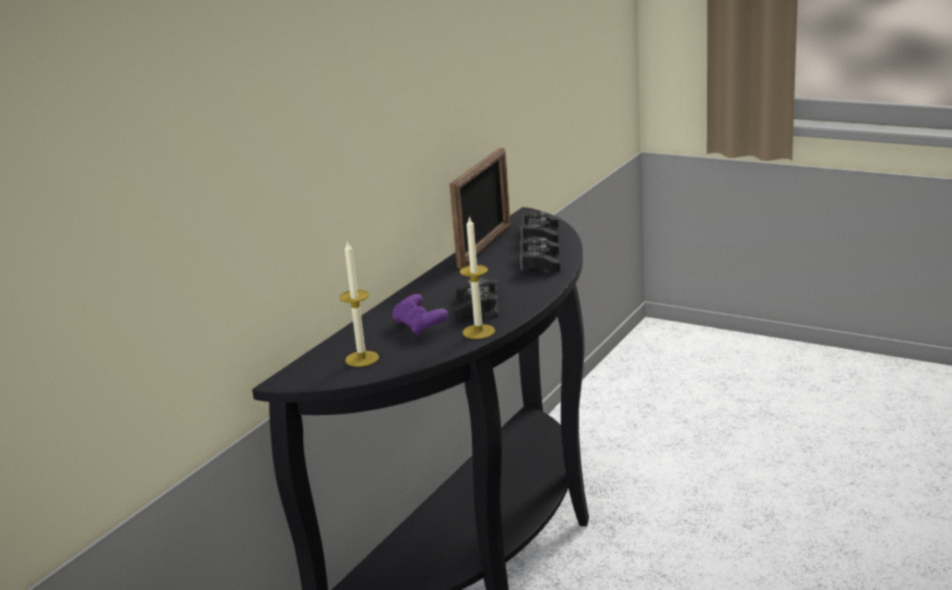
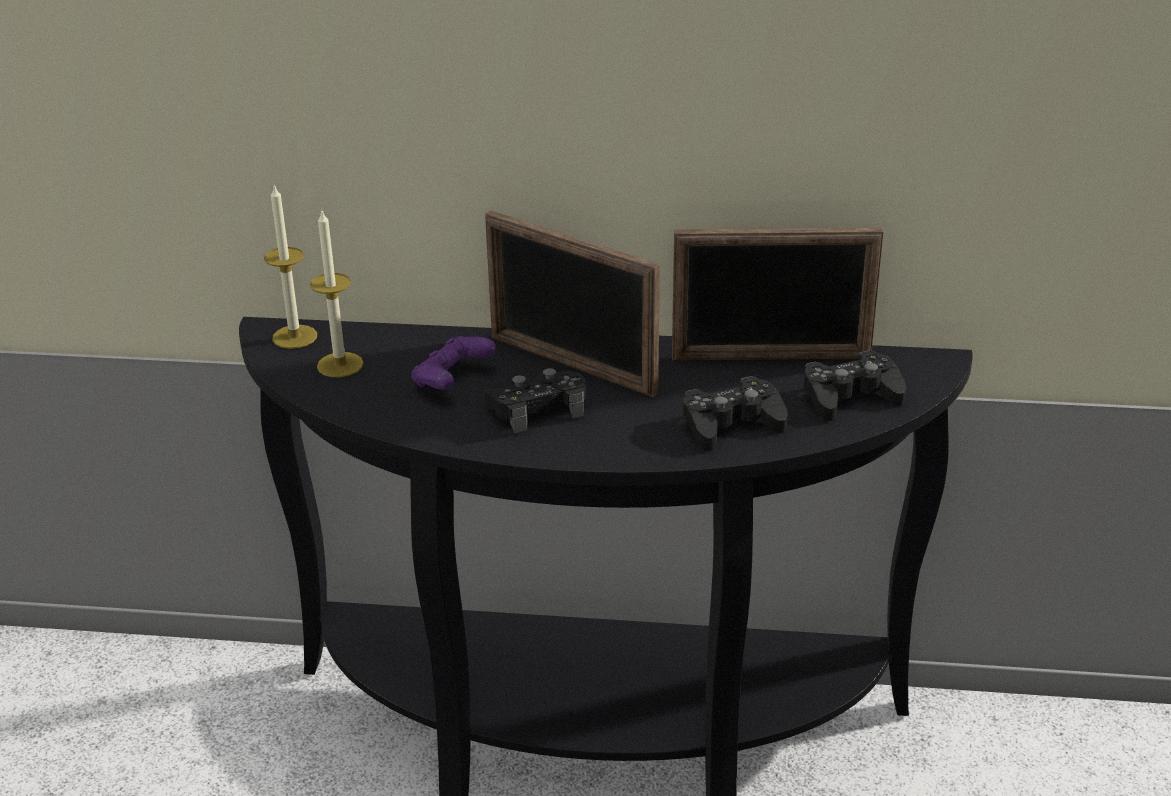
camera: 65 degrees right, 10 degrees up
candle [460,216,495,339] -> candle moved to [264,184,317,349]
none -> picture frame [485,210,660,397]

